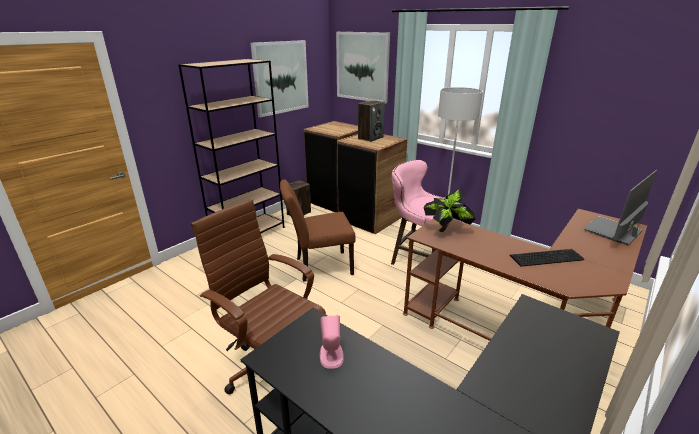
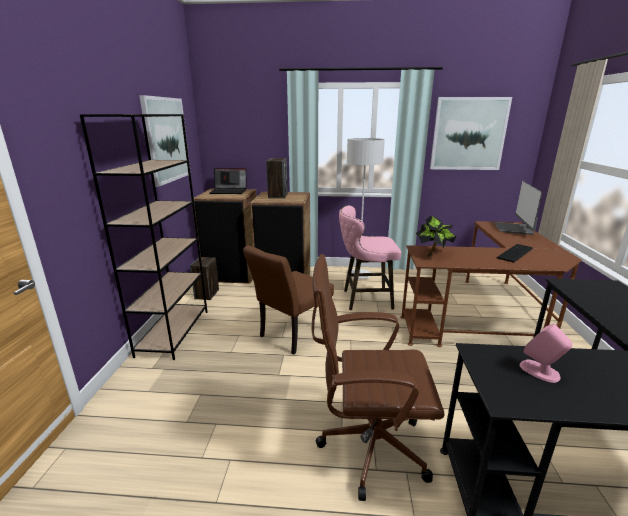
camera: 35 degrees left, 5 degrees down
picture [336,32,390,104] -> picture moved to [430,97,512,170]
none -> laptop [209,168,247,194]

